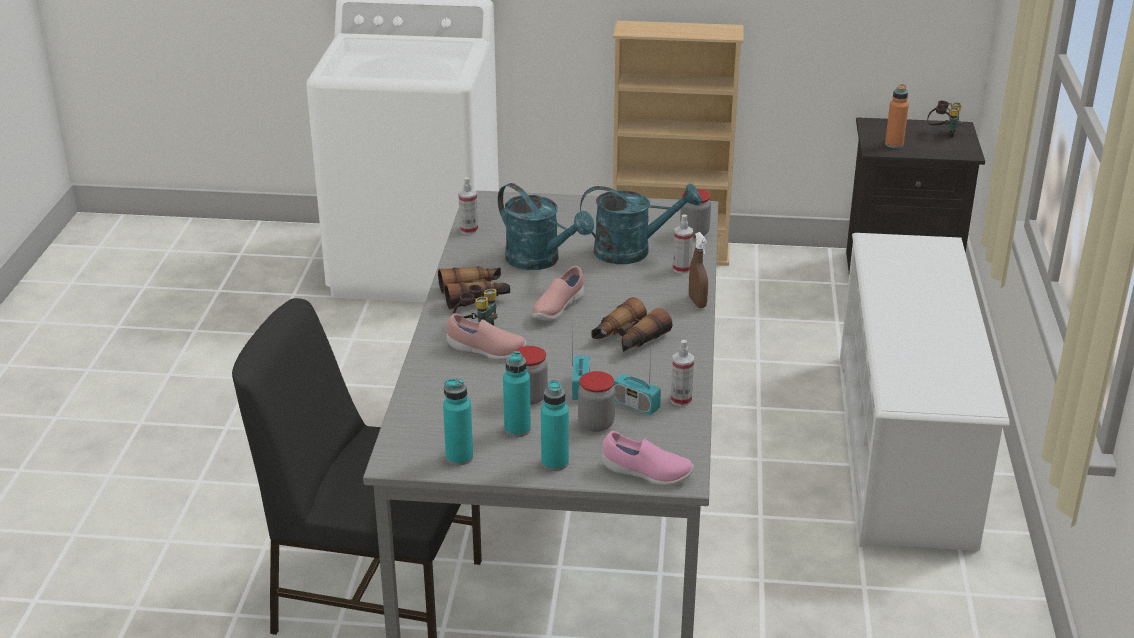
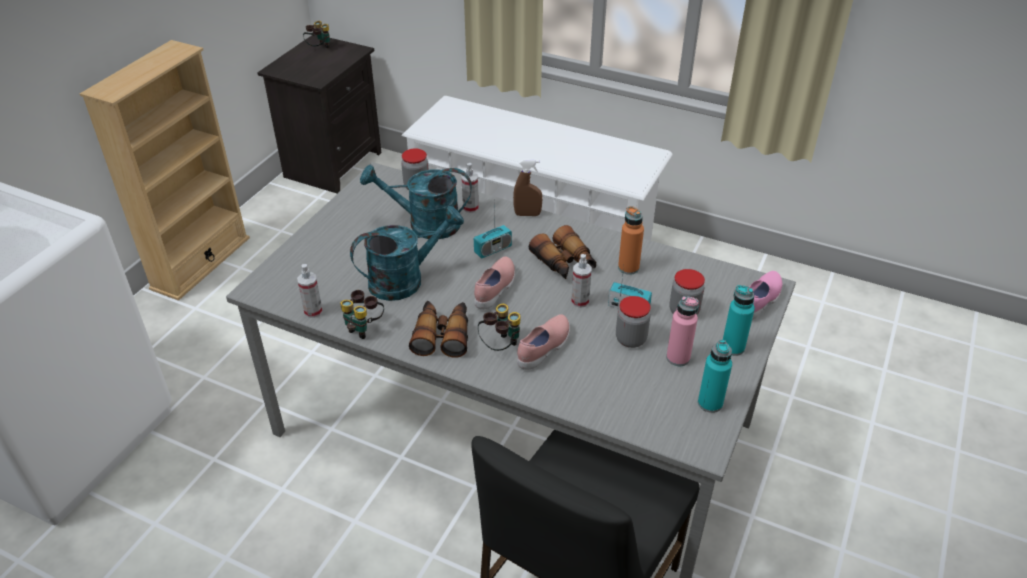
camera: 70 degrees left, 10 degrees up
turquoise bottle [503,351,531,437] -> pink bottle [666,296,699,366]
pink shoe [532,266,584,321] -> pink shoe turned 120 degrees counterclockwise [474,256,515,310]
turquoise watering can [580,183,701,264] -> turquoise watering can turned 105 degrees counterclockwise [360,165,472,239]
radio [614,353,661,415] -> radio moved to [474,201,512,259]
spray bottle [671,340,694,406] -> spray bottle moved to [571,254,592,308]
orange bottle [885,84,909,148] -> orange bottle moved to [618,206,644,275]
none -> binoculars [340,290,384,339]

